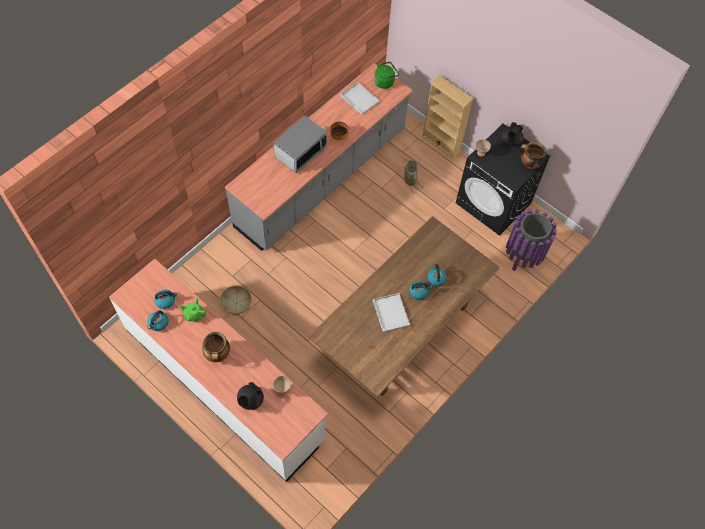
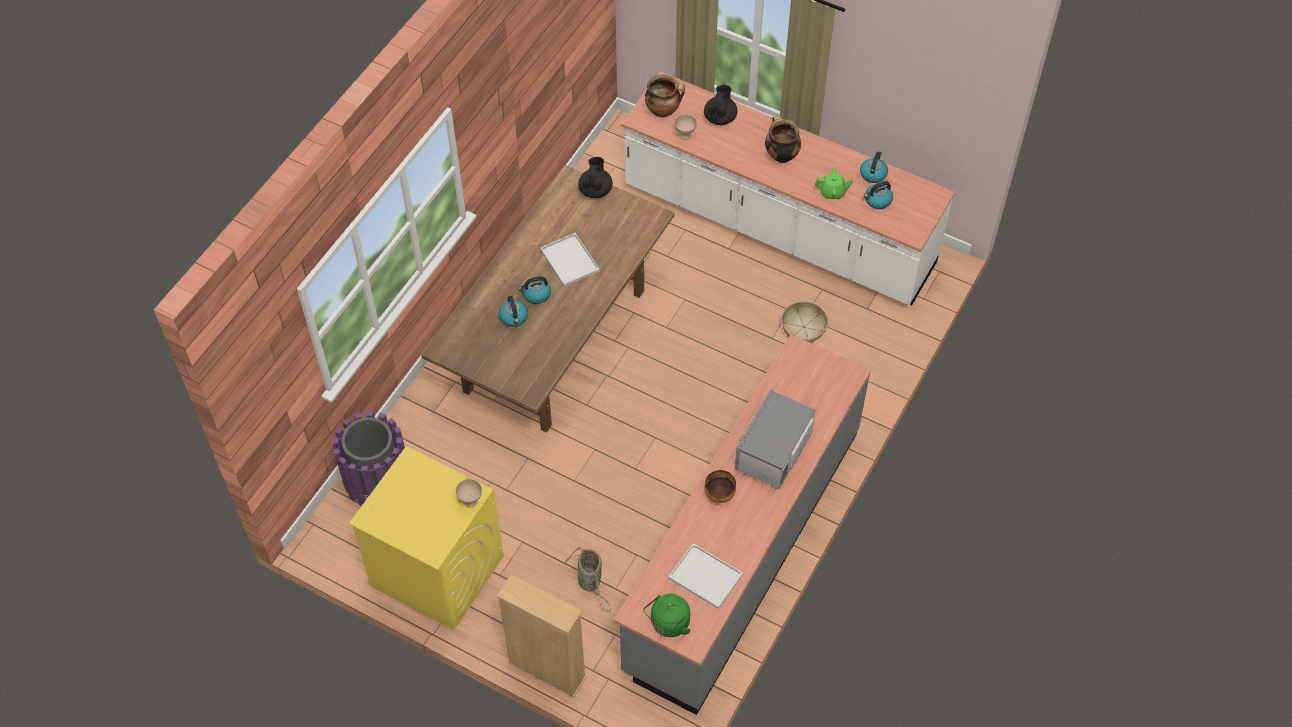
camera: 170 degrees right, 5 degrees down
black washing machine [456,124,551,236] -> yellow washing machine [349,446,504,630]
black teapot [501,122,524,146] -> black teapot moved to [578,157,613,198]
cooking pot [520,142,547,170] -> cooking pot moved to [645,74,685,118]

